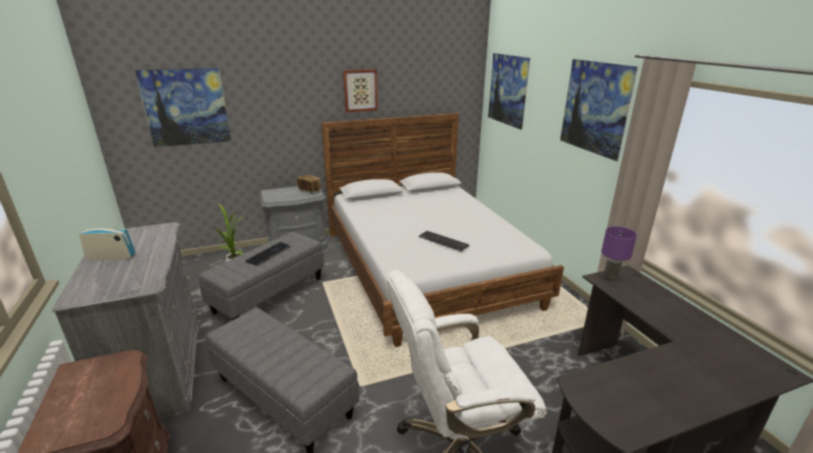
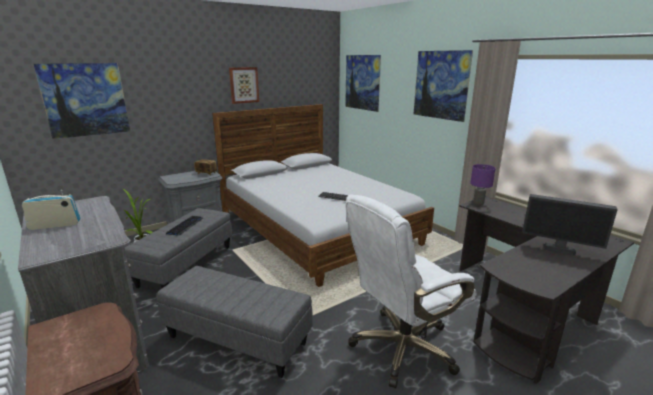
camera: 15 degrees left, 5 degrees down
none -> monitor [522,194,618,256]

